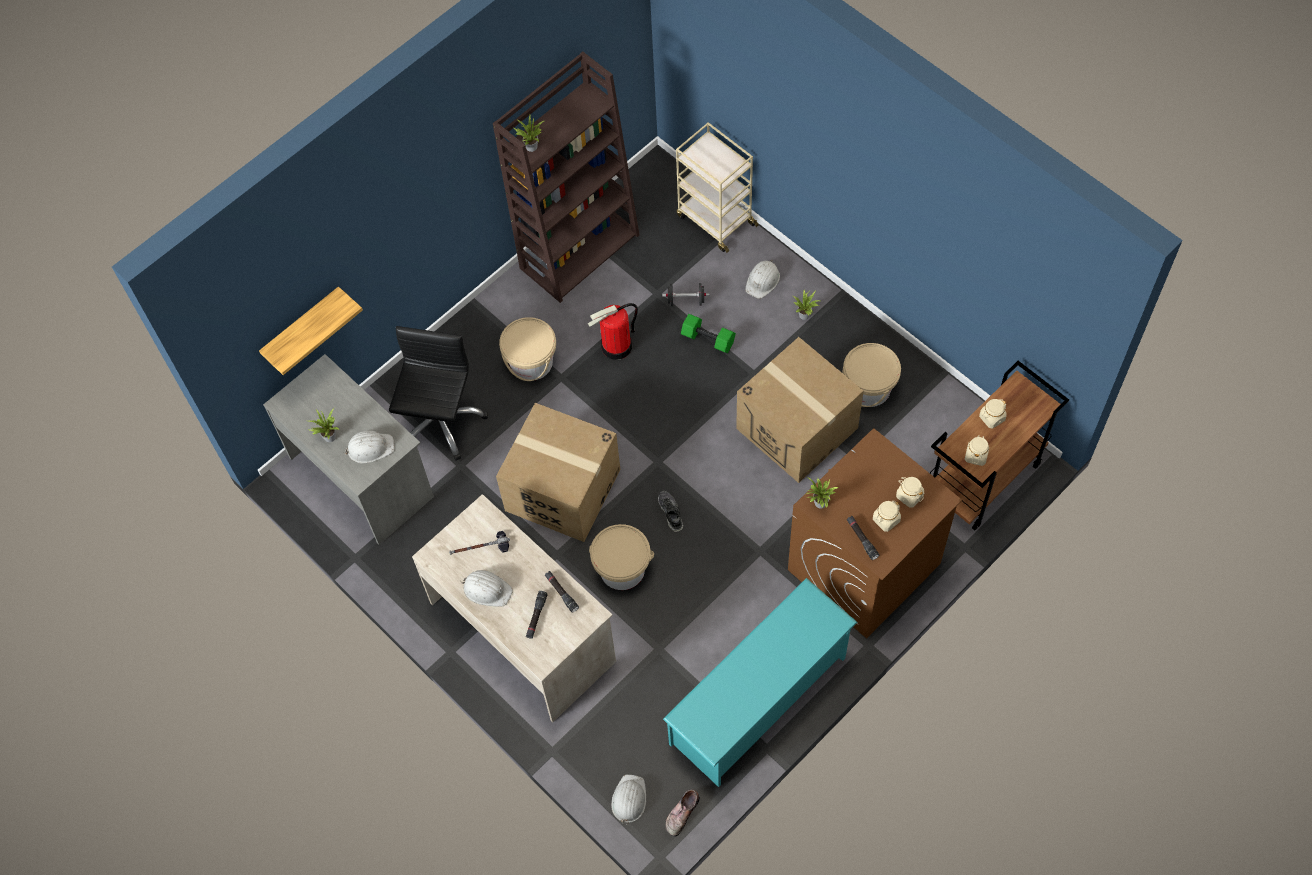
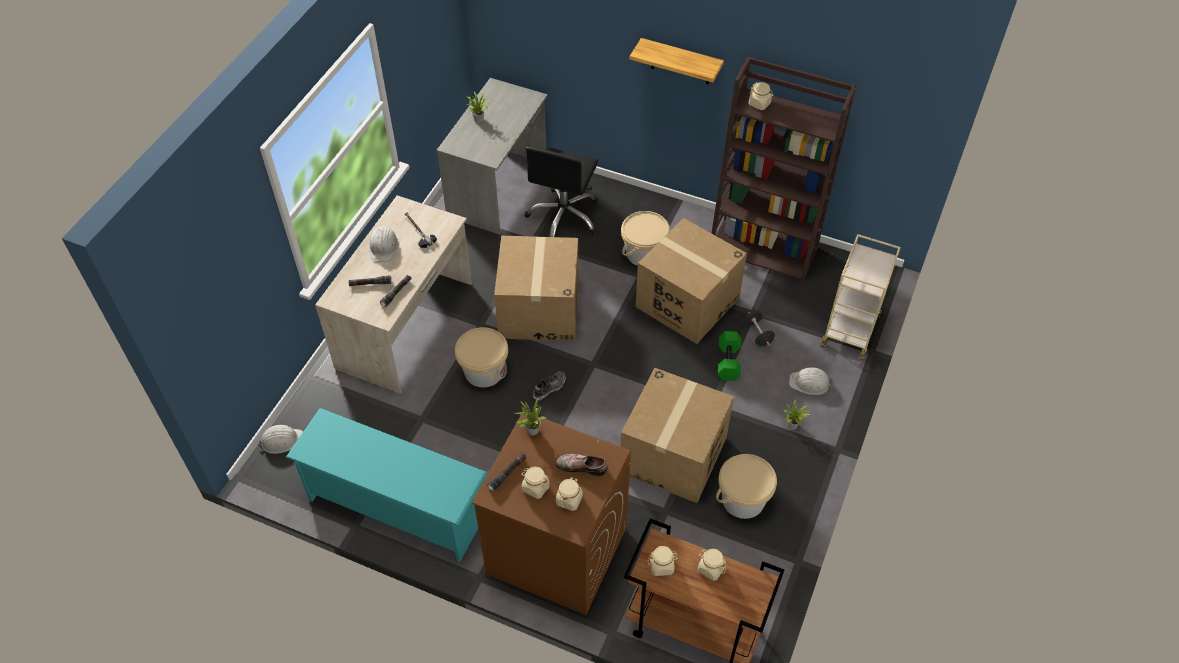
camera: 65 degrees right, 10 degrees down
shelf [259,287,363,375] -> shelf moved to [630,38,724,84]
white hard hat [344,431,395,464] -> none
black office chair [389,326,488,461] -> black office chair turned 120 degrees clockwise [525,147,598,237]
potted plant [514,115,544,152] -> beige jar [749,82,773,110]
fire extinguisher [588,303,638,360] -> cardboard box [636,218,747,344]
shoe [665,790,700,837] -> shoe moved to [556,454,608,476]

